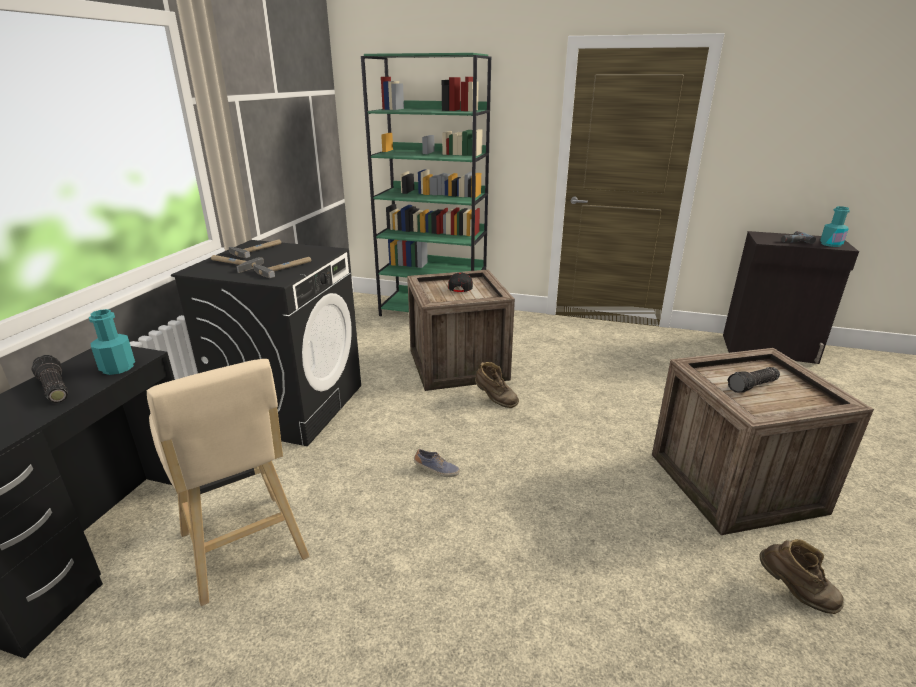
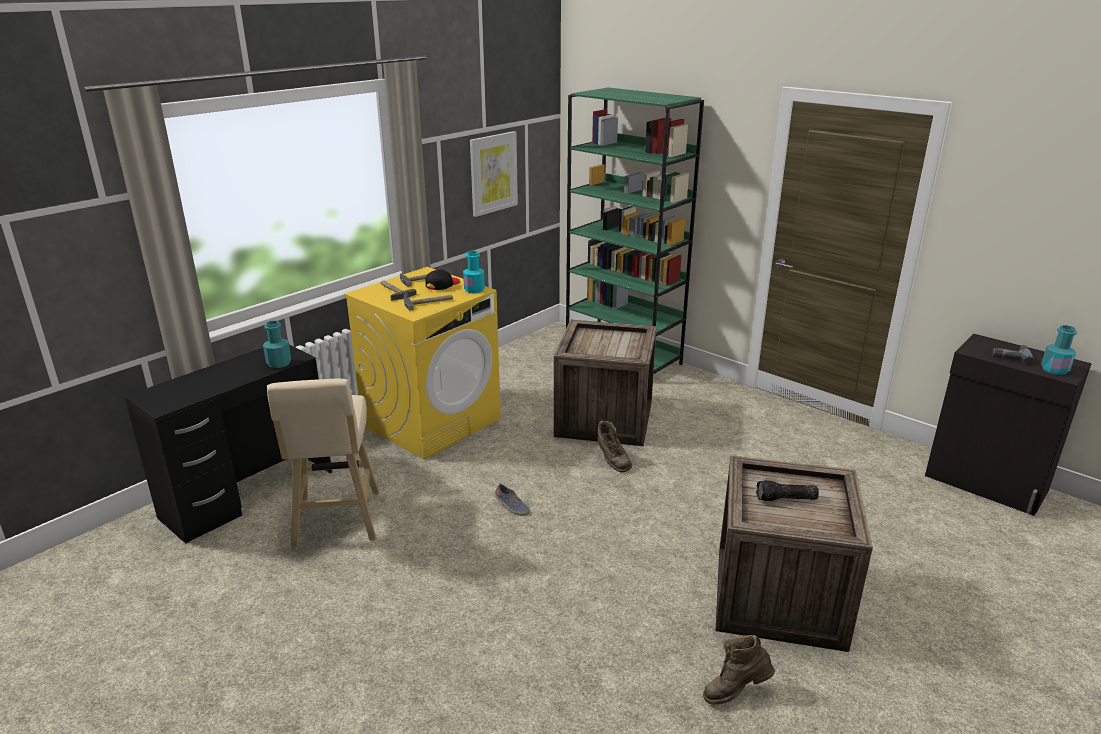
camera: 25 degrees right, 0 degrees up
flashlight [31,355,68,403] -> none
black washing machine [171,240,361,446] -> yellow washing machine [344,267,501,459]
black cap [448,273,473,292] -> black cap moved to [426,269,460,290]
brown boot [759,539,844,614] -> brown boot turned 105 degrees clockwise [703,634,775,705]
none -> turquoise bottle [463,251,485,293]
none -> picture [470,131,518,217]

